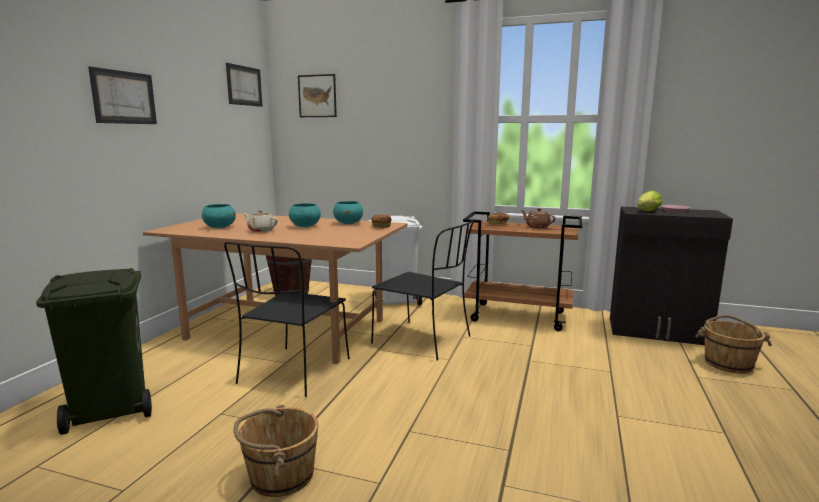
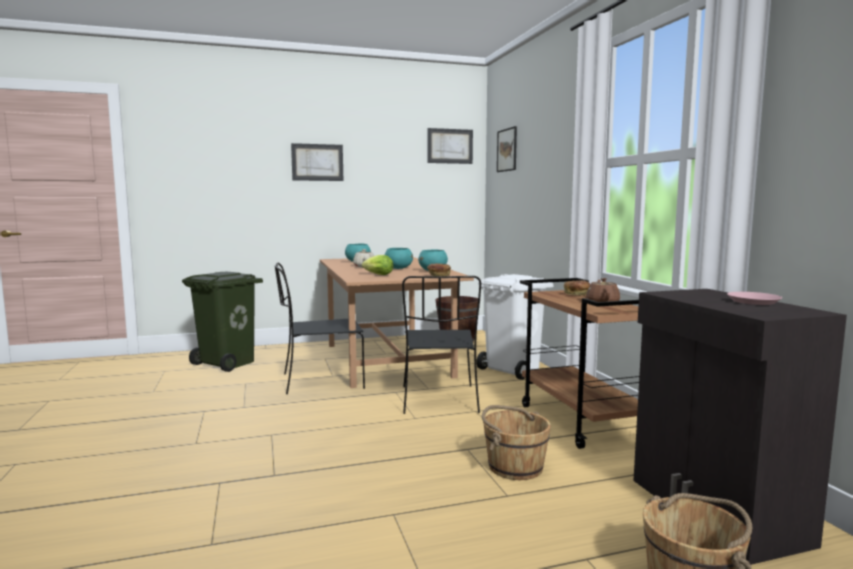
camera: 55 degrees right, 5 degrees down
brown bucket [234,405,318,497] -> brown bucket moved to [482,405,551,480]
lettuce [638,191,663,211] -> lettuce moved to [362,255,393,275]

